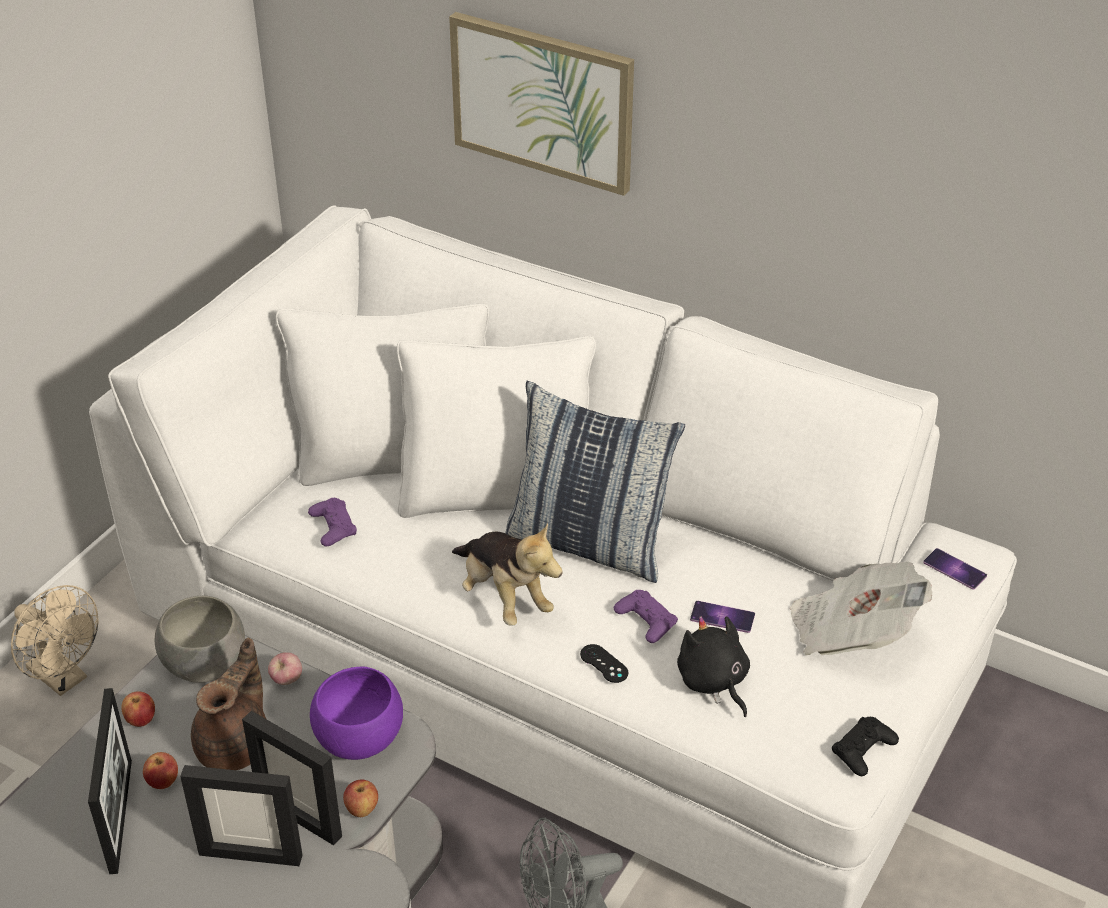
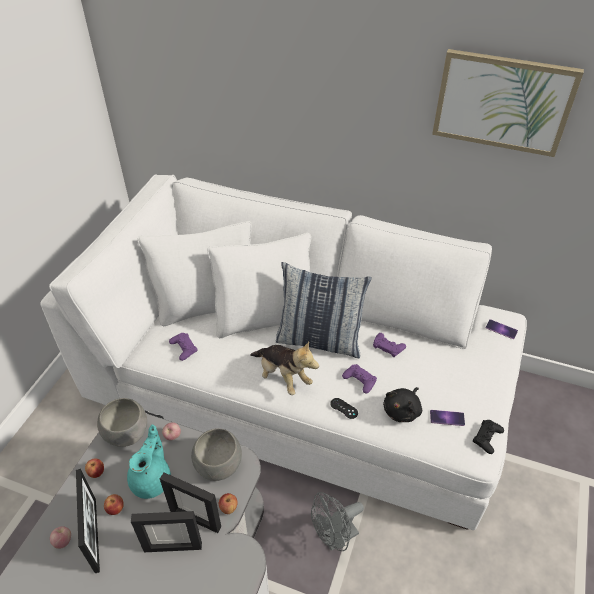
camera: 10 degrees left, 5 degrees up
beige fan [11,585,99,696] -> none
brown teapot [191,637,266,770] -> turquoise teapot [127,424,171,499]
purple bowl [310,667,403,760] -> grey bowl [191,428,242,481]
picture [449,12,634,196] -> picture moved to [432,49,584,157]
black plush toy [677,616,750,717] -> black plush toy turned 105 degrees counterclockwise [383,387,422,422]
phone [690,601,755,633] -> phone moved to [430,410,465,426]
newspaper [790,562,933,655] -> none
none -> apple [50,526,71,549]
none -> purple game controller [373,333,406,357]

